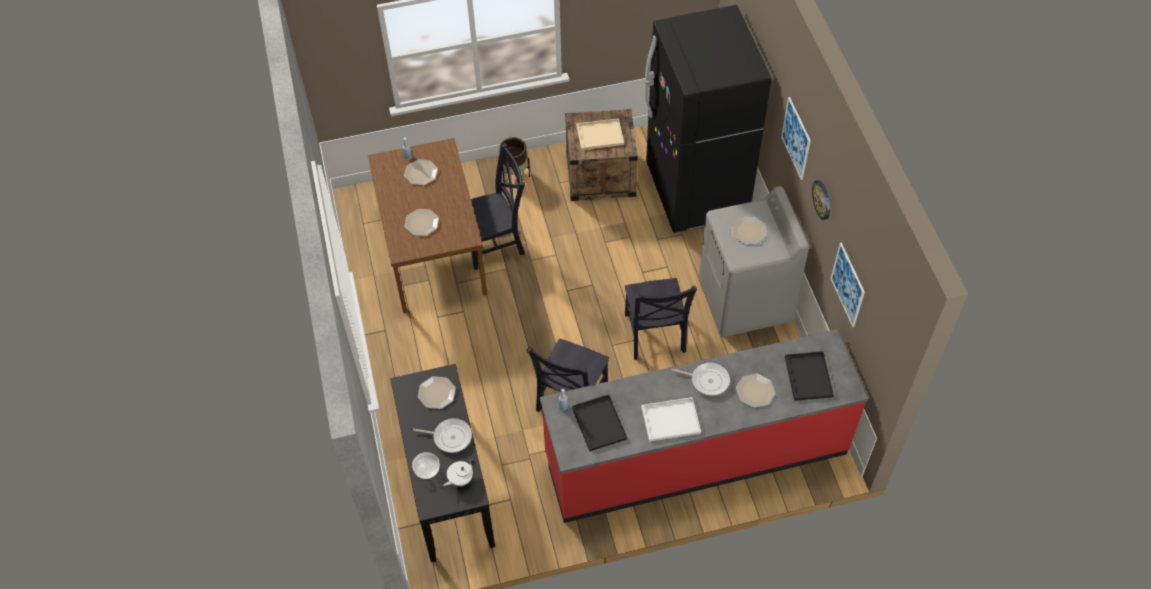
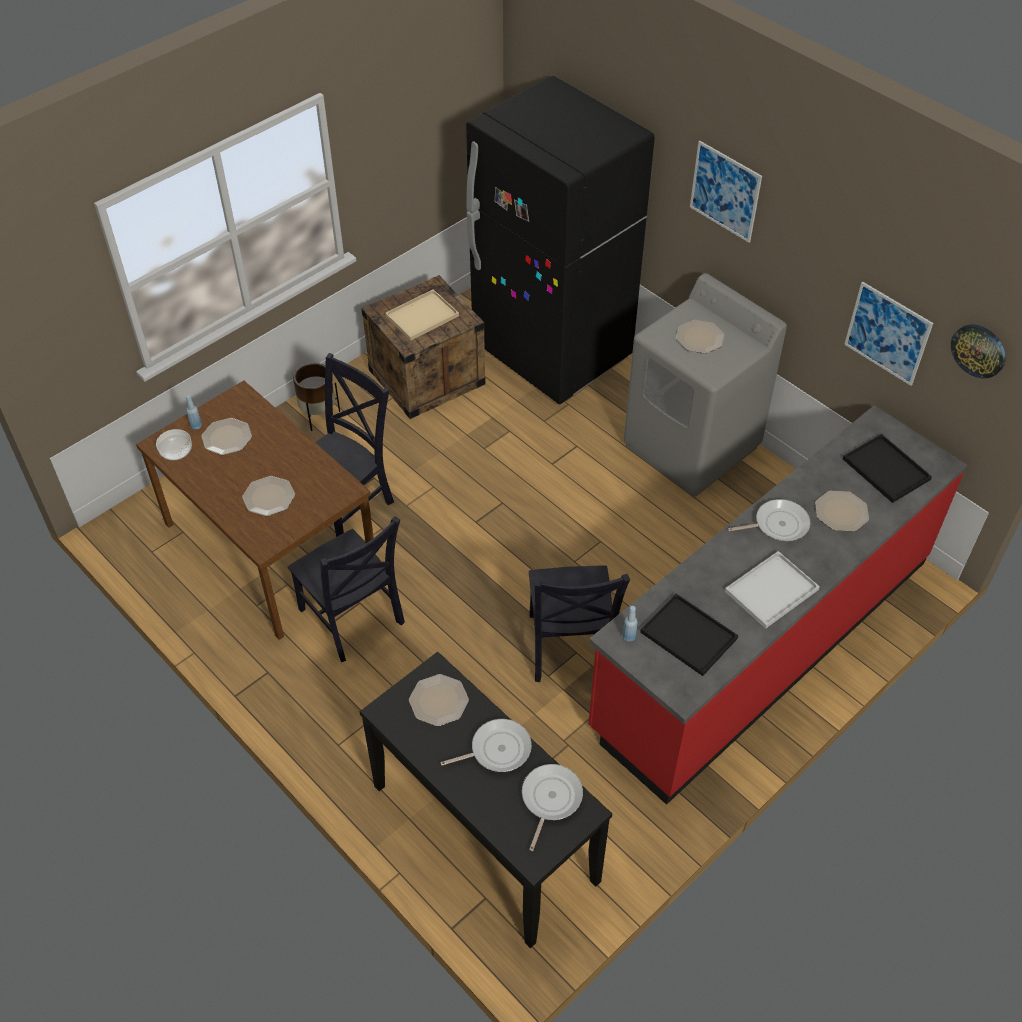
camera: 30 degrees left, 5 degrees down
bowl [412,452,440,479] -> bowl moved to [156,429,192,461]
white teapot [443,459,474,486] -> frying pan [522,764,583,851]
black chair [625,278,697,360] -> black chair moved to [287,516,405,662]
wall clock [812,180,830,220] -> wall clock moved to [951,325,1006,378]

